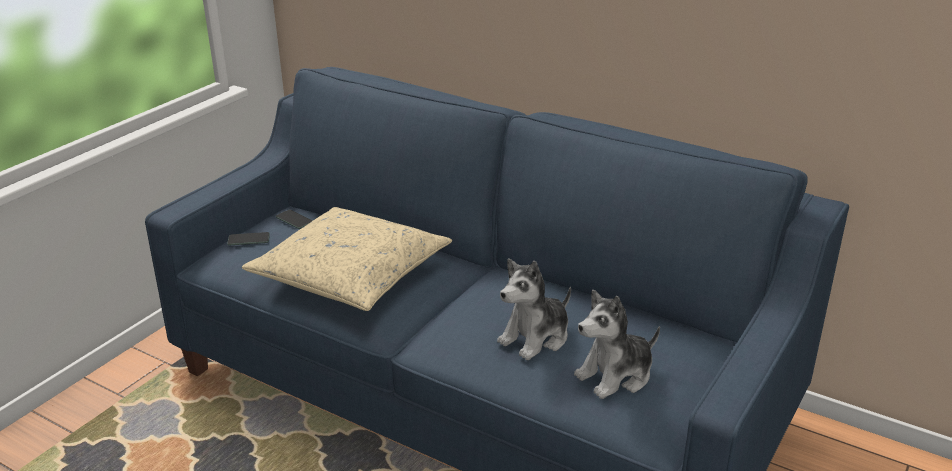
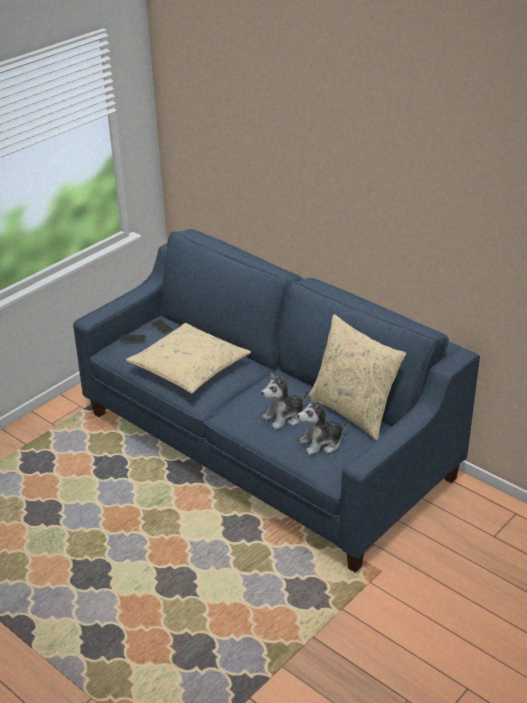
camera: 10 degrees right, 5 degrees up
none -> beige pillow [308,314,406,440]

